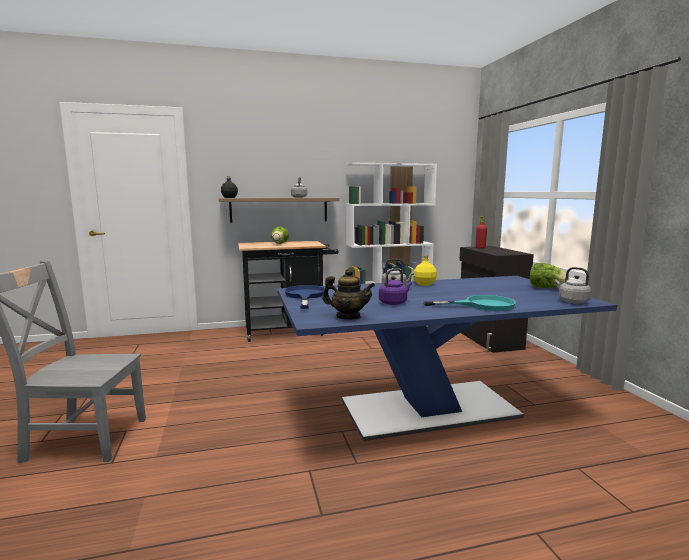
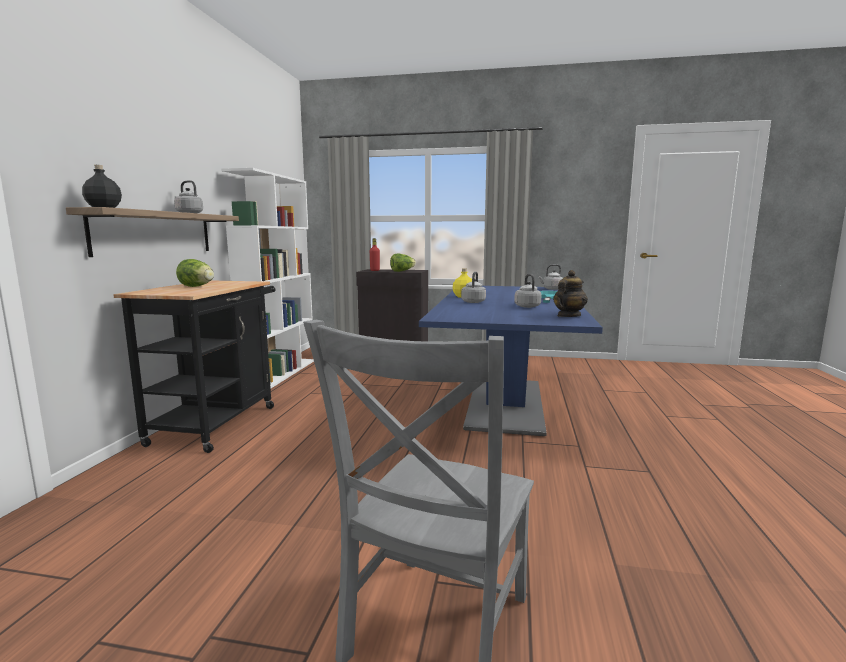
camera: 65 degrees left, 0 degrees up
blue frying pan [284,285,325,309] -> none
purple kettle [379,268,412,305] -> grey kettle [514,274,542,308]
lettuce [530,263,569,288] -> lettuce moved to [390,254,416,272]

